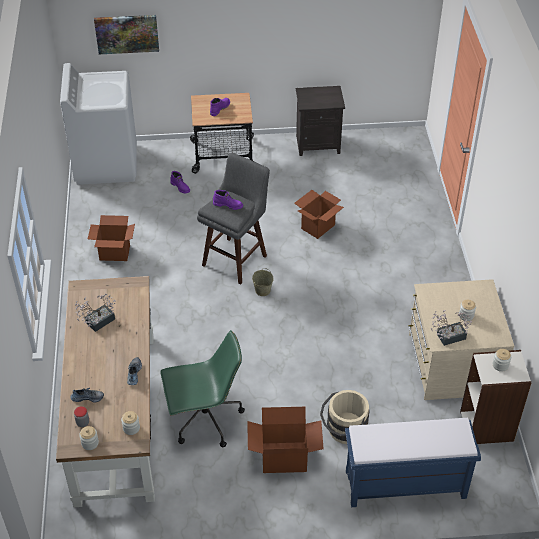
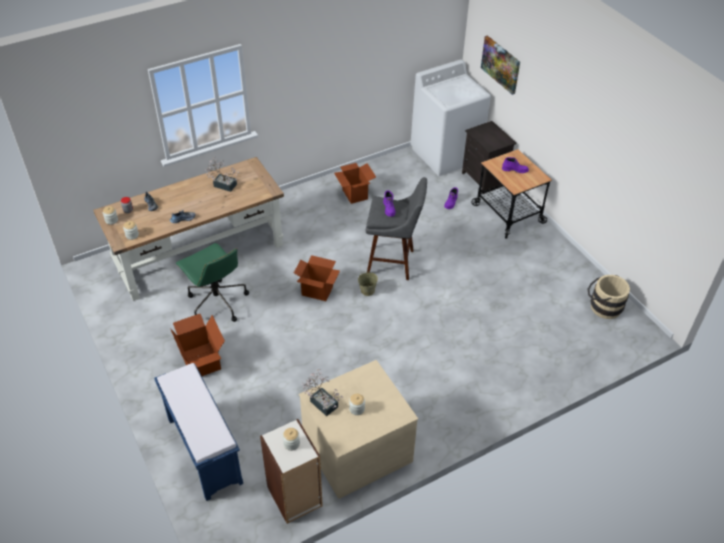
camera: 65 degrees right, 0 degrees up
cardboard box [294,190,344,239] -> cardboard box moved to [294,255,340,301]
black nightstand [296,86,345,156] -> black nightstand moved to [462,121,516,194]
beige bucket [320,390,370,444] -> beige bucket moved to [588,275,630,319]

